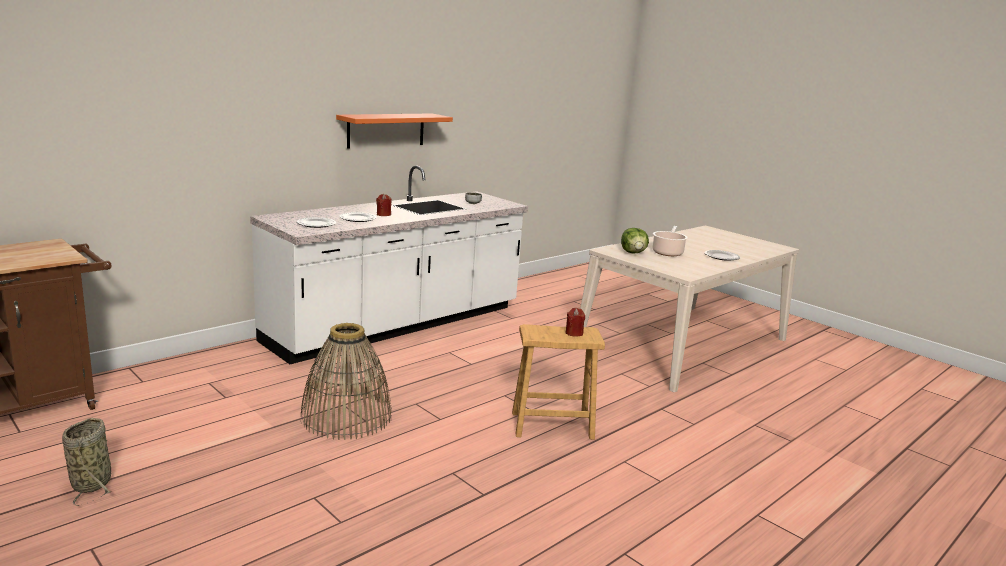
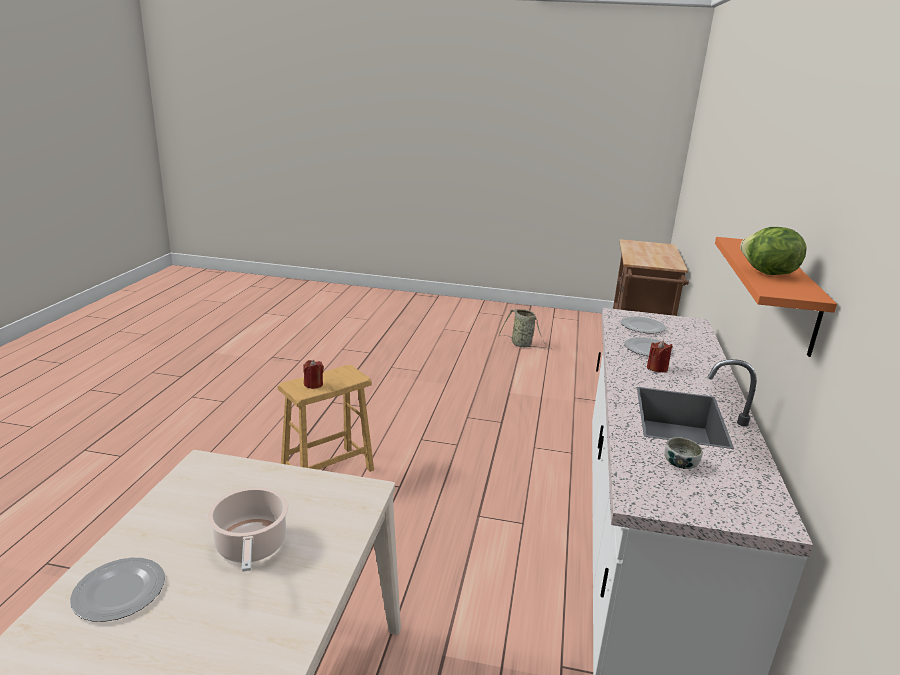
camera: 145 degrees right, 5 degrees up
basket [301,323,392,440] -> none
lettuce [621,228,649,254] -> lettuce moved to [740,227,806,275]

